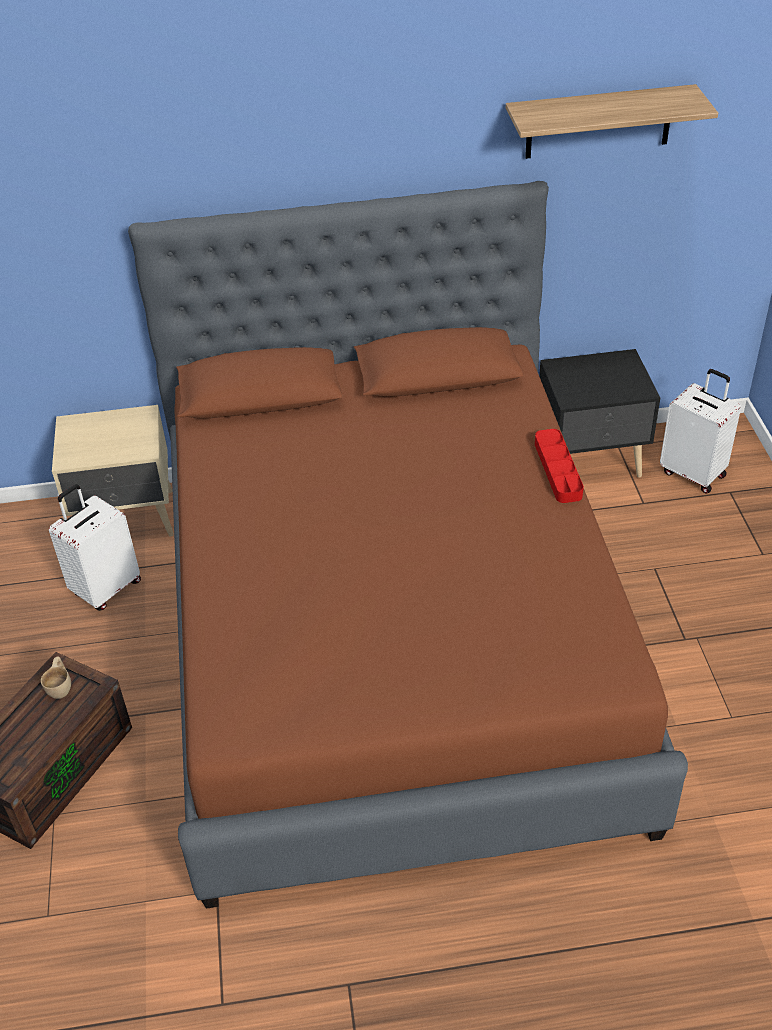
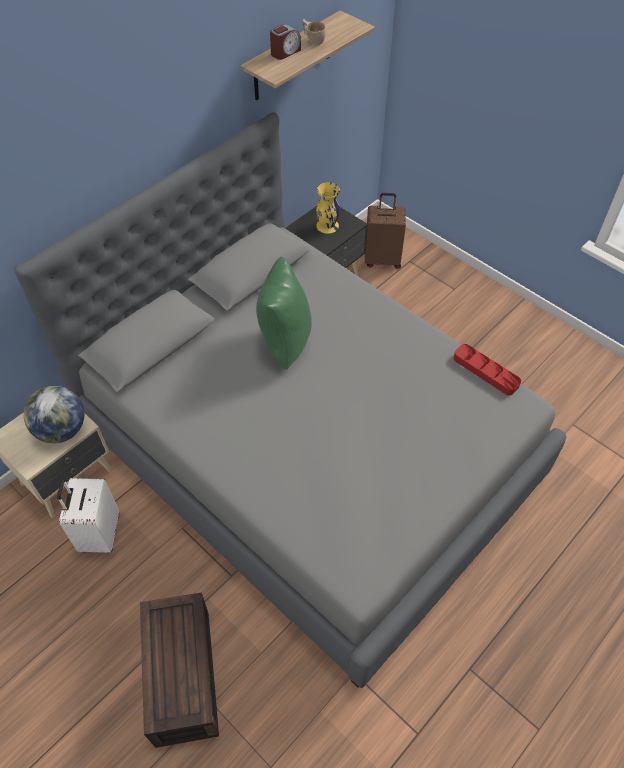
camera: 40 degrees left, 10 degrees up
beige cup [41,657,71,699] -> beige cup moved to [303,19,326,45]
brown bed [128,181,688,909] -> grey bed [14,112,567,688]
red tray [535,429,584,503] -> red tray moved to [454,344,521,395]
white suitcase [660,369,741,494] -> brown suitcase [365,193,406,269]
none -> globe [24,386,84,444]
none -> green pillow [256,256,312,370]
none -> alarm clock [270,24,301,60]
none -> yellow vase [316,182,340,234]

